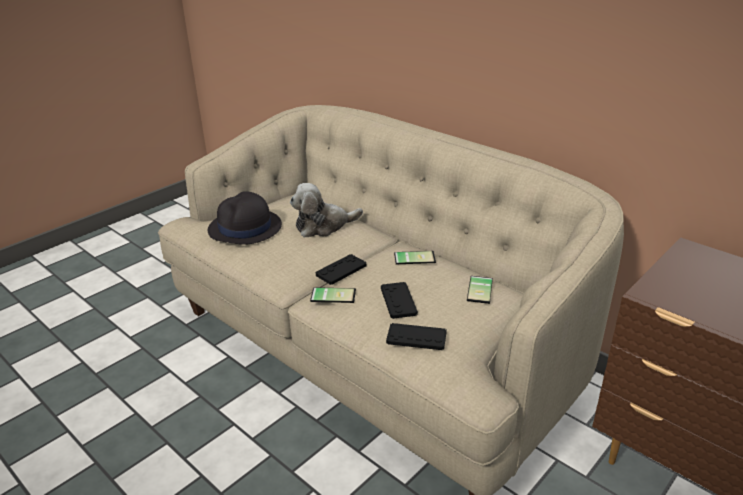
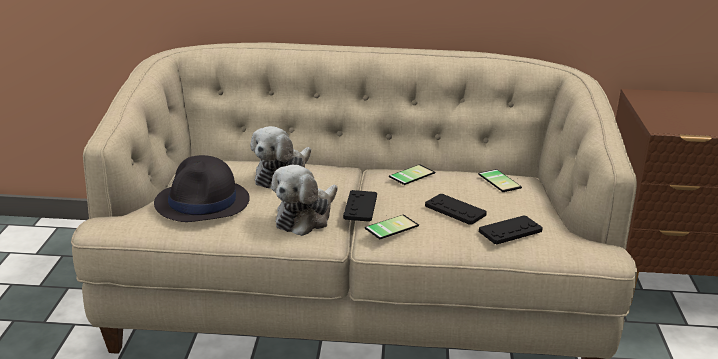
camera: 40 degrees left, 5 degrees down
none -> plush toy [271,165,338,236]

